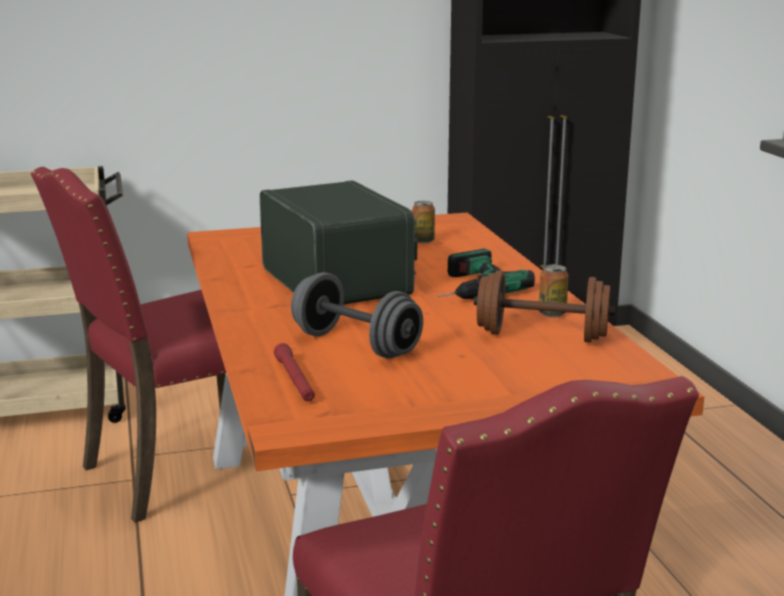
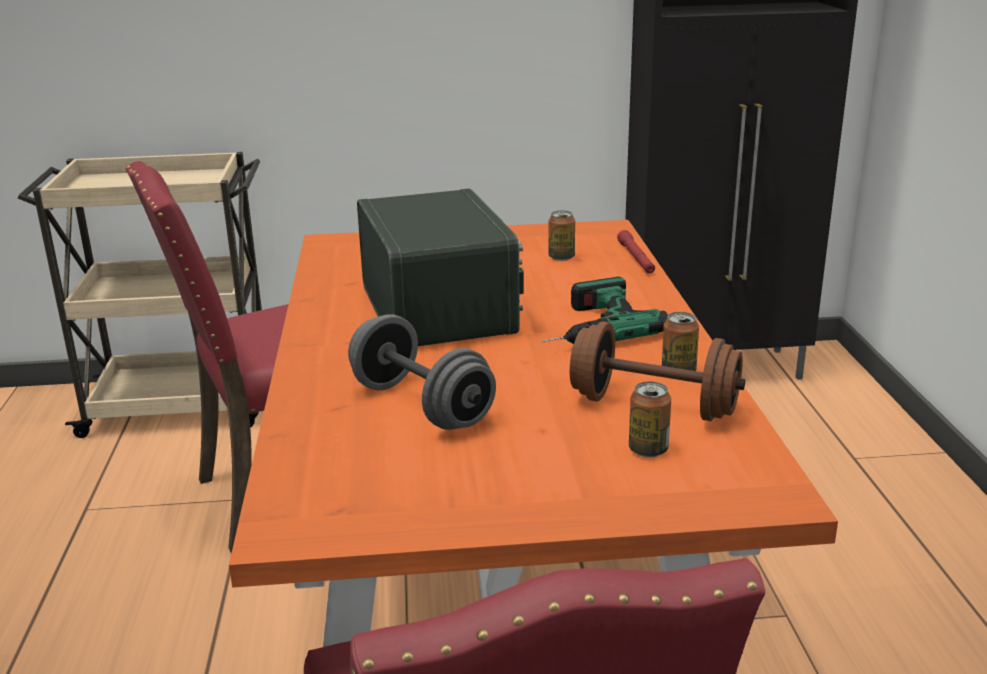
camera: 10 degrees right, 5 degrees up
red flashlight [274,343,315,402] -> red flashlight moved to [617,230,655,274]
none -> can [629,382,671,457]

